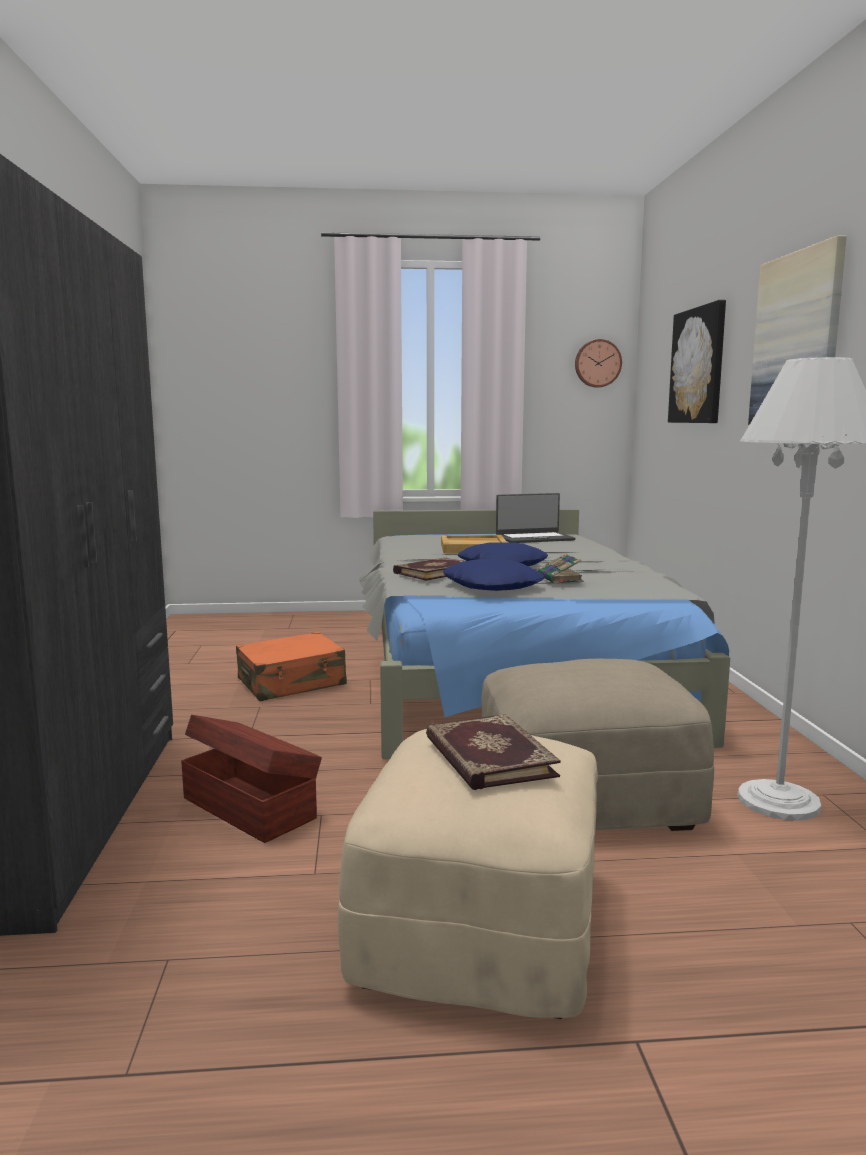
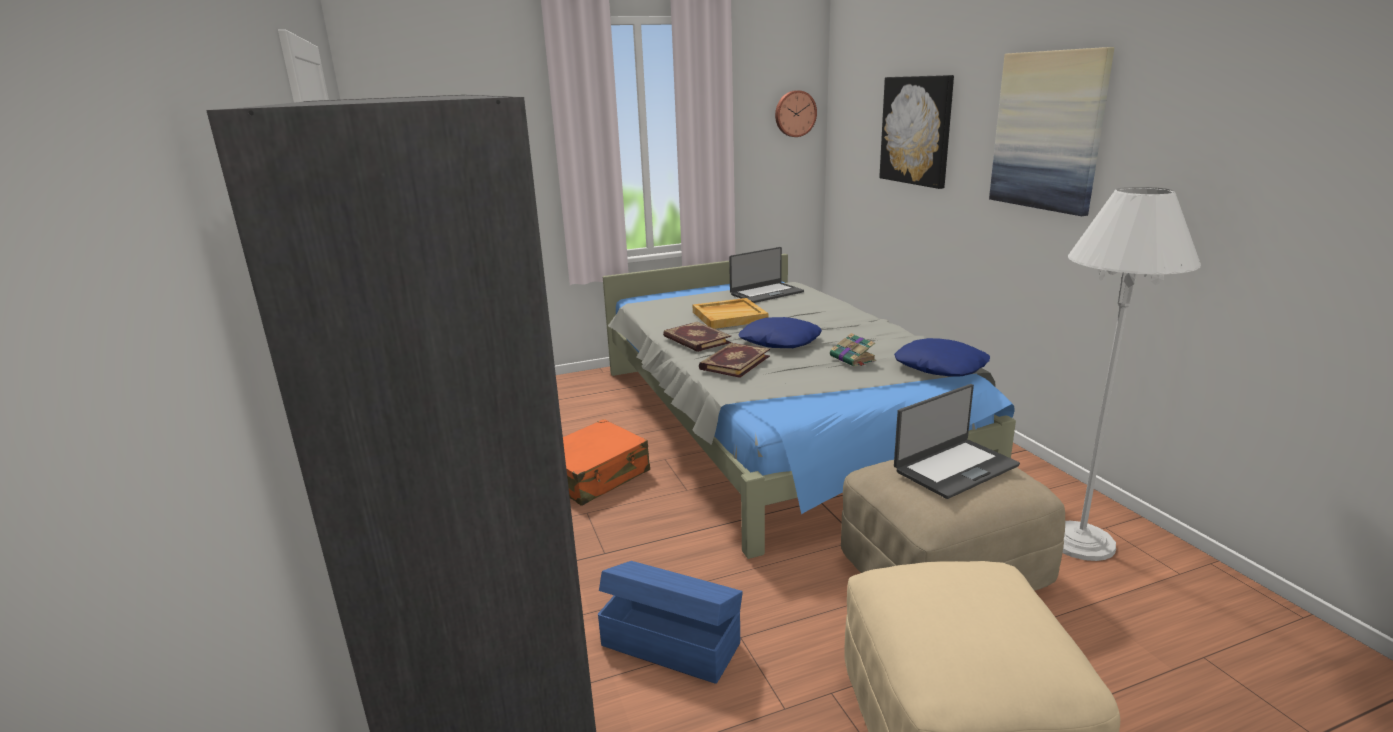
camera: 15 degrees left, 10 degrees up
brown storage box [181,715,322,843] -> blue storage box [598,561,743,684]
book [426,714,561,790] -> book moved to [663,322,731,352]
blue pillow [443,559,545,591] -> blue pillow moved to [894,338,990,377]
none -> laptop [894,384,1020,499]

